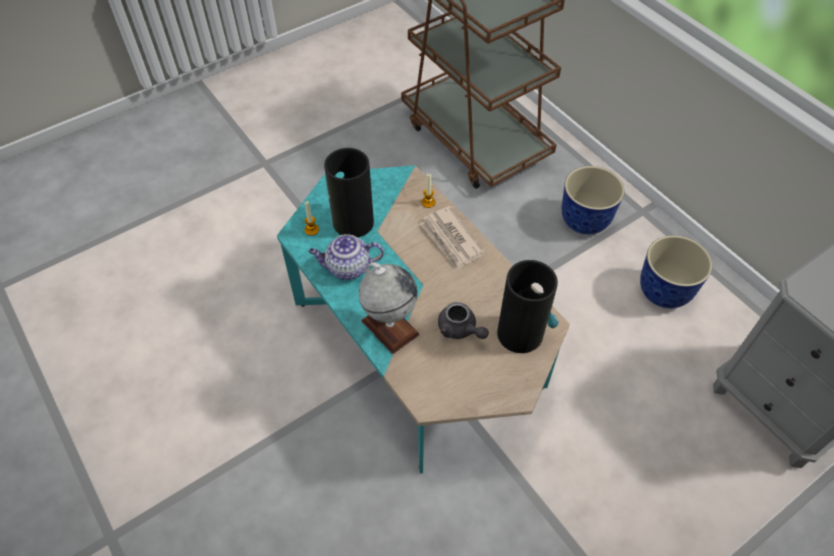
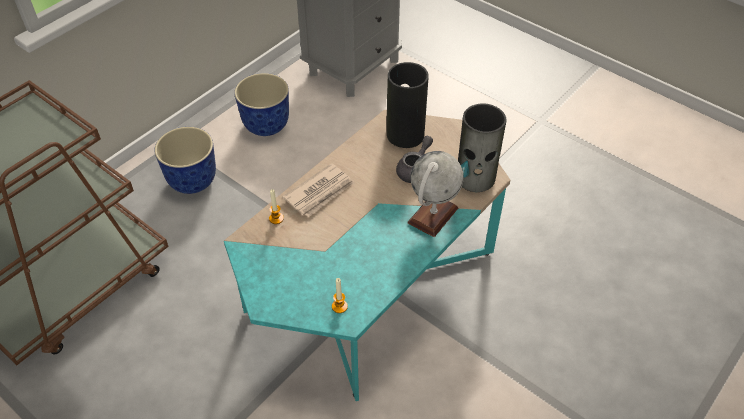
camera: 105 degrees left, 5 degrees down
teapot [308,234,384,280] -> none
vase [324,148,374,237] -> vase moved to [458,103,506,192]

